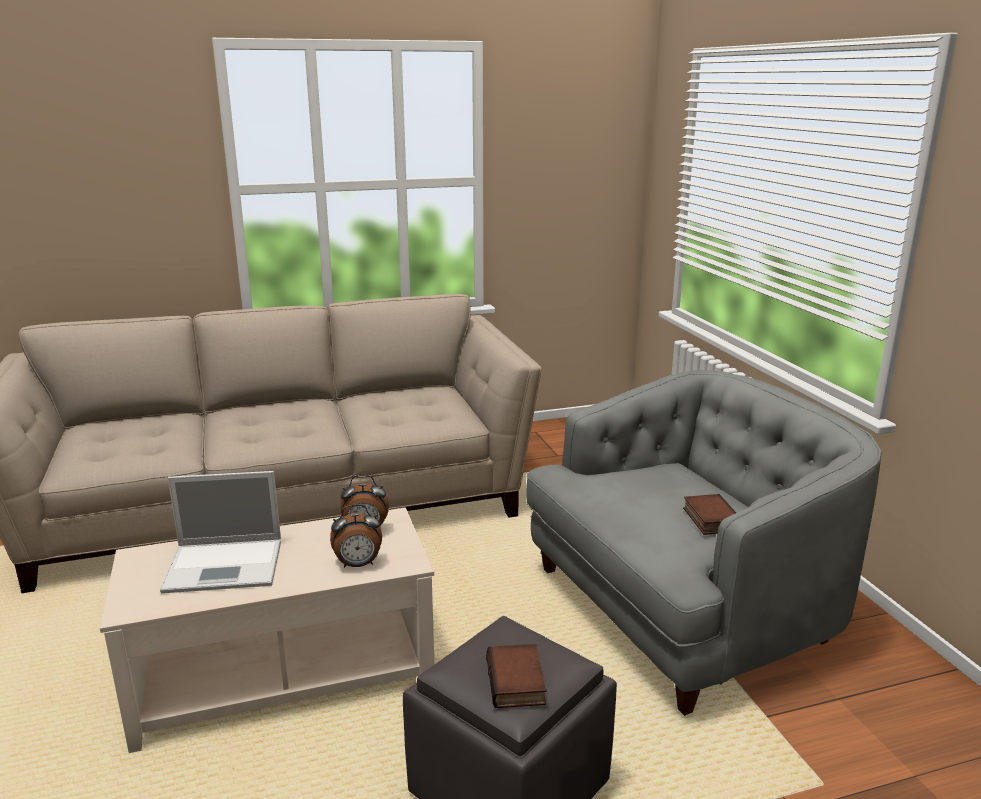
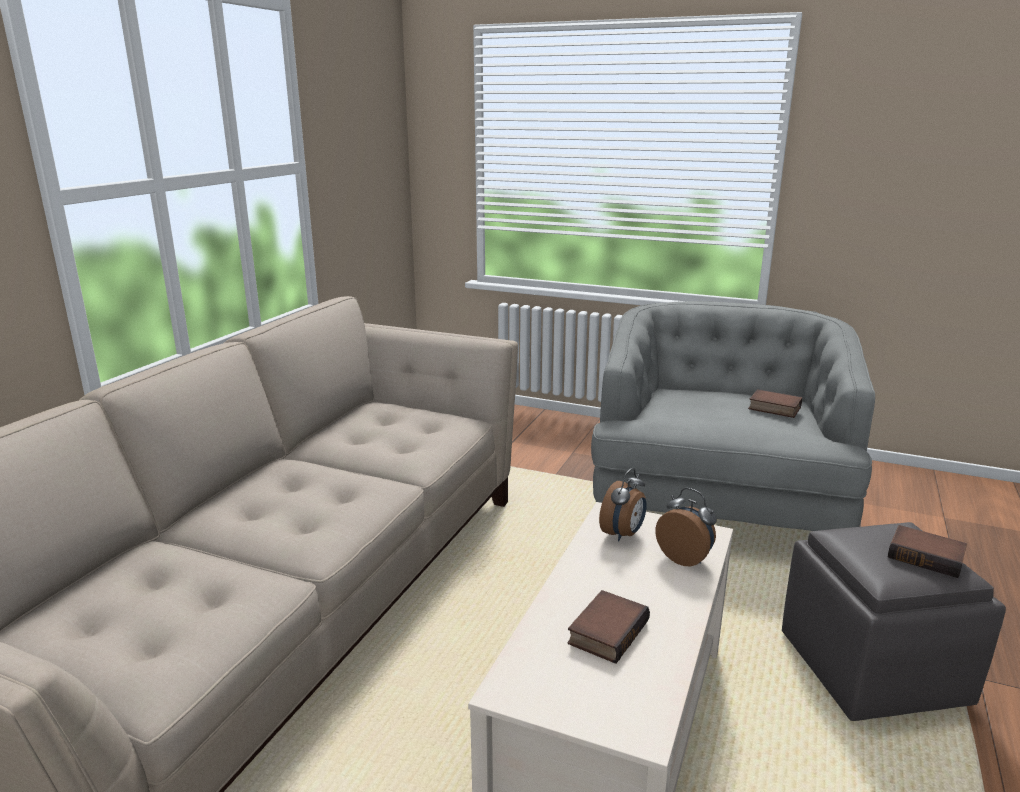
camera: 50 degrees left, 0 degrees up
laptop [160,471,281,593] -> book [568,590,650,664]
alarm clock [330,504,382,568] -> alarm clock turned 75 degrees counterclockwise [655,488,717,566]

